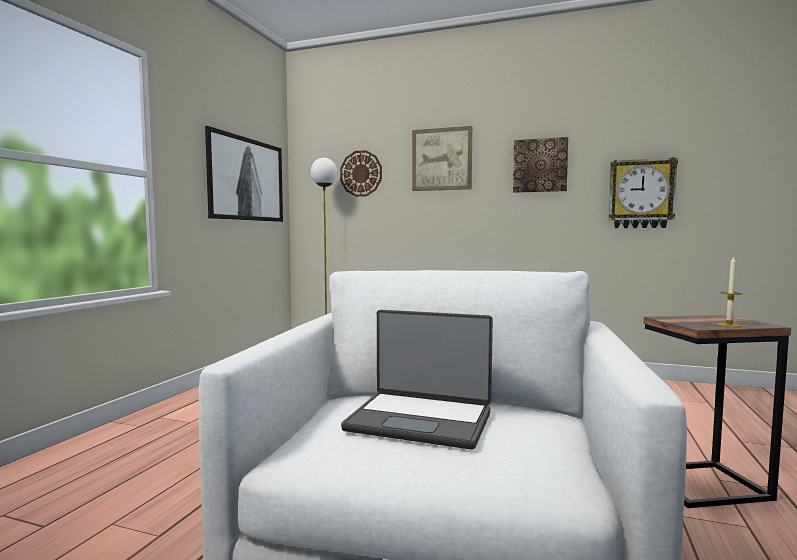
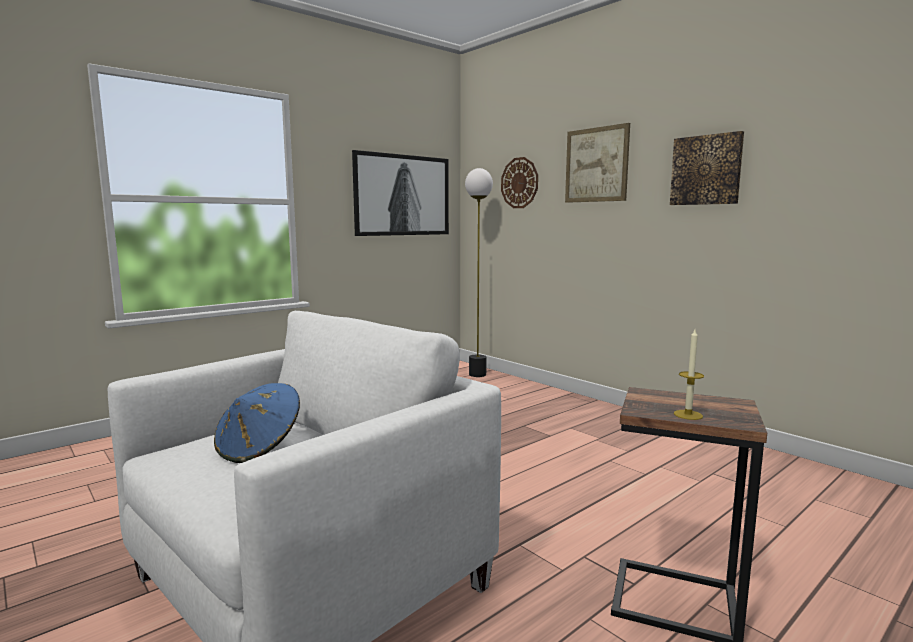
camera: 30 degrees right, 5 degrees up
laptop [341,310,493,450] -> blue hat [214,383,300,463]
wall clock [608,157,678,228] -> none

